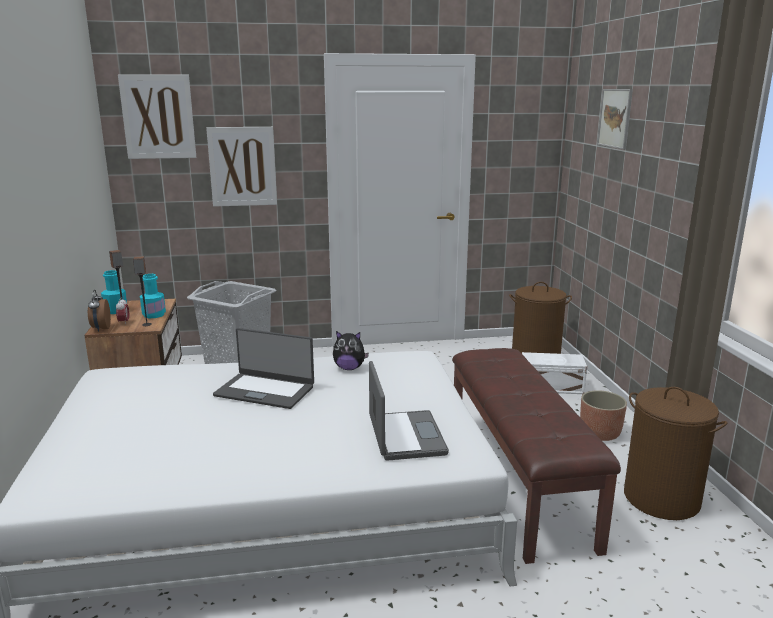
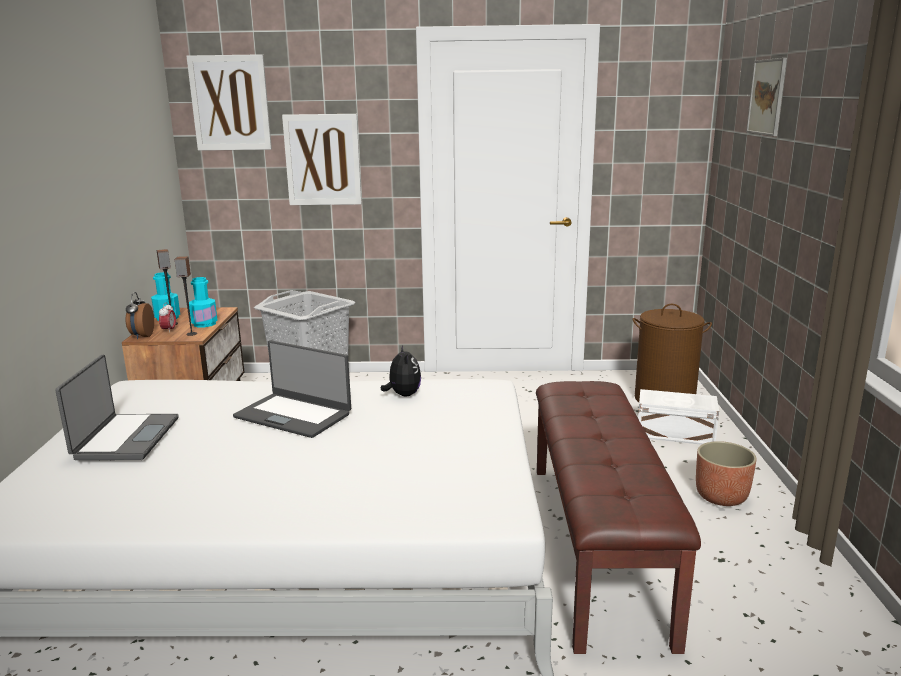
camera: 10 degrees right, 0 degrees up
plush toy [333,331,369,370] -> plush toy turned 120 degrees counterclockwise [381,345,421,397]
laptop [369,361,449,461] -> laptop moved to [55,355,179,460]
brown laundry basket [624,387,728,520] -> none

